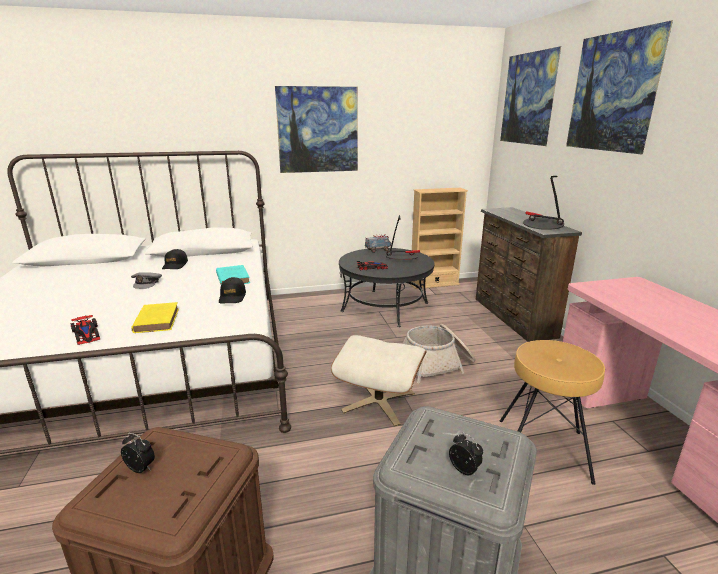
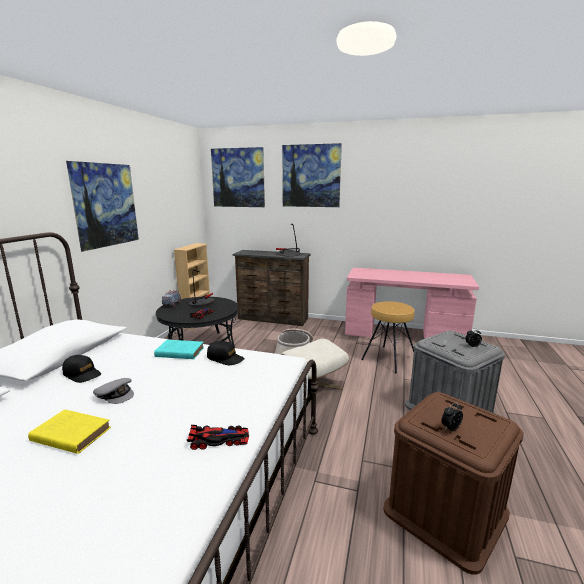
camera: 60 degrees left, 5 degrees down
yellow book [131,302,179,333] -> yellow book moved to [28,409,111,454]

